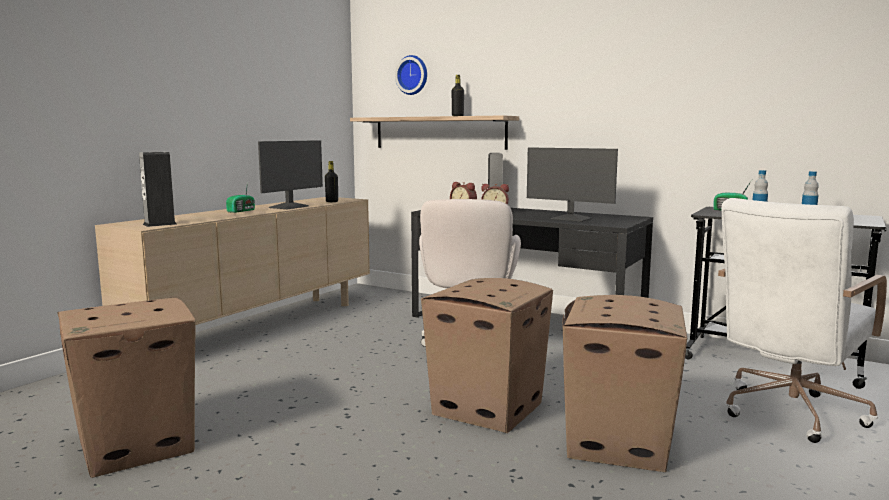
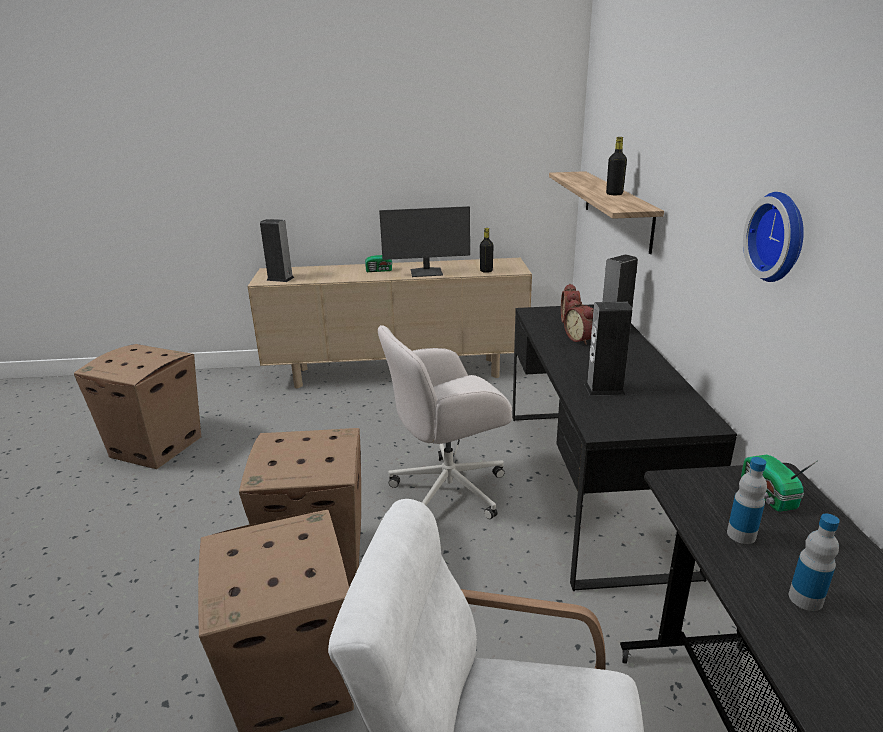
camera: 55 degrees right, 15 degrees up
wall clock [395,55,427,95] -> wall clock moved to [743,192,804,282]
monitor [527,147,618,222] -> speaker [585,302,632,396]

